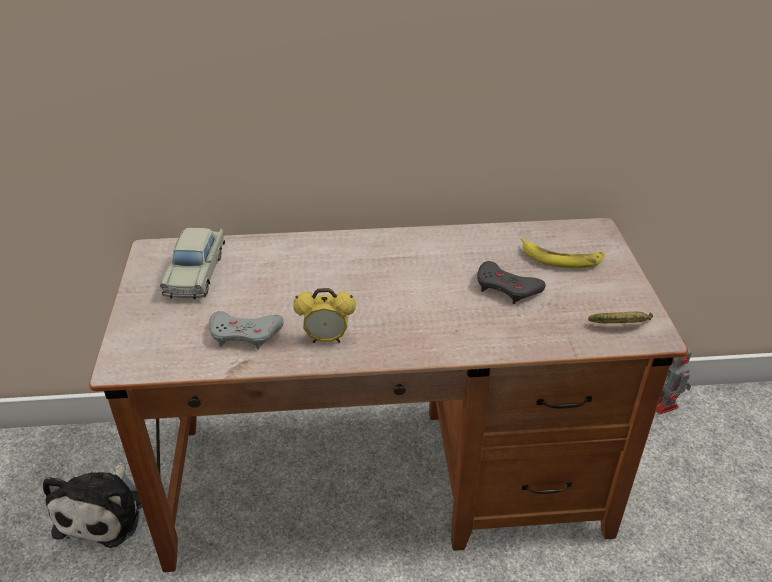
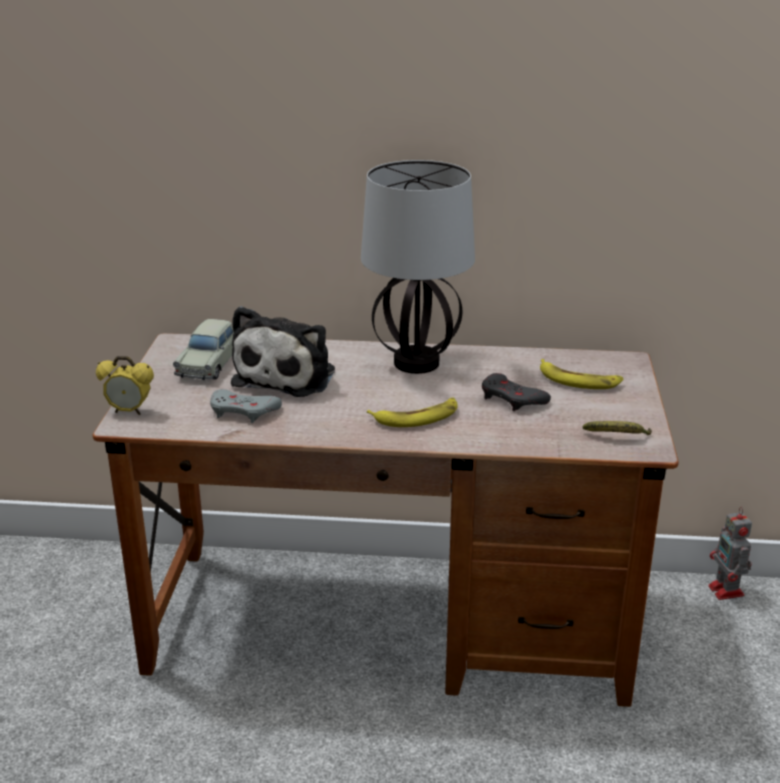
camera: 10 degrees right, 10 degrees down
plush toy [43,463,143,548] -> plush toy moved to [231,306,335,397]
alarm clock [293,288,356,343] -> alarm clock moved to [96,356,154,415]
none -> table lamp [361,160,475,374]
none -> banana [367,397,458,427]

